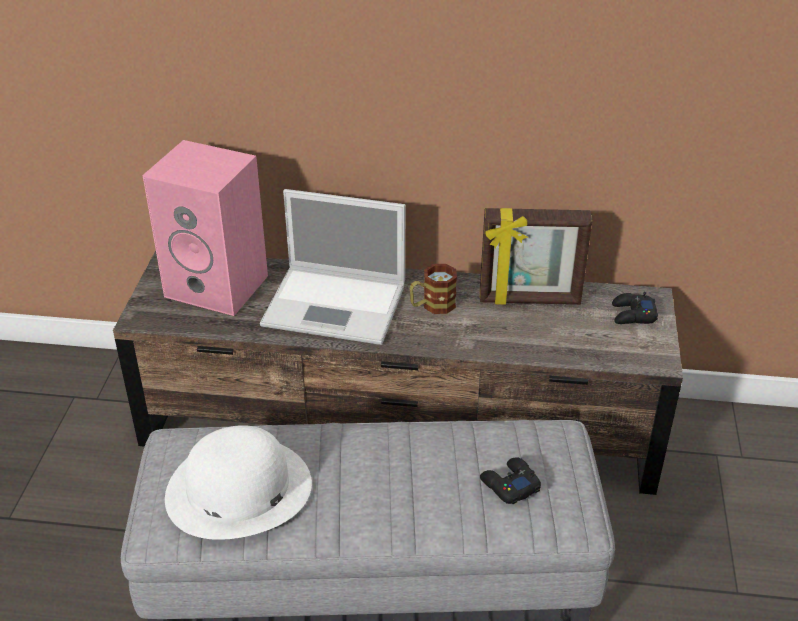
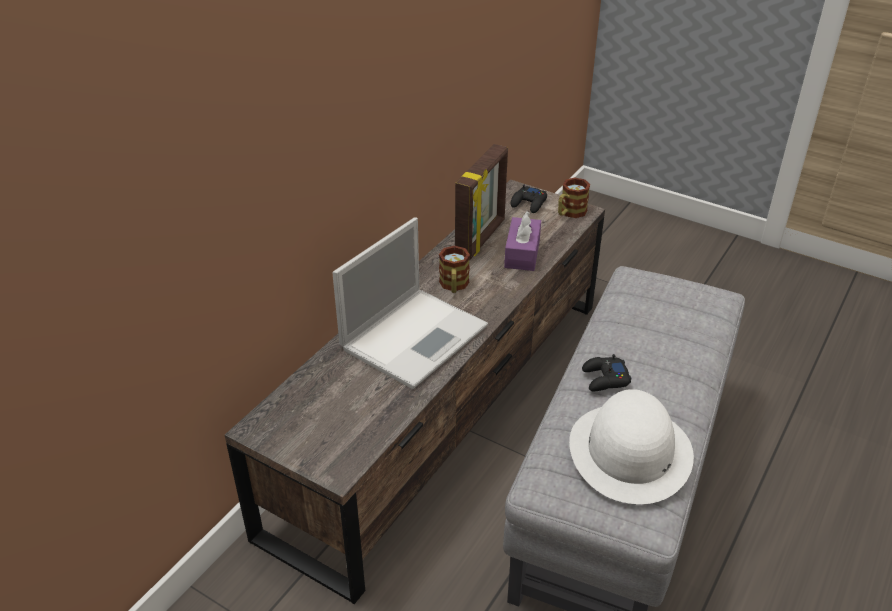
camera: 65 degrees left, 0 degrees up
pink speaker [143,140,268,316] -> none
black game controller [480,457,541,504] -> black game controller moved to [582,354,631,391]
none -> purple tissue box [504,211,541,271]
none -> mug [558,177,590,218]

